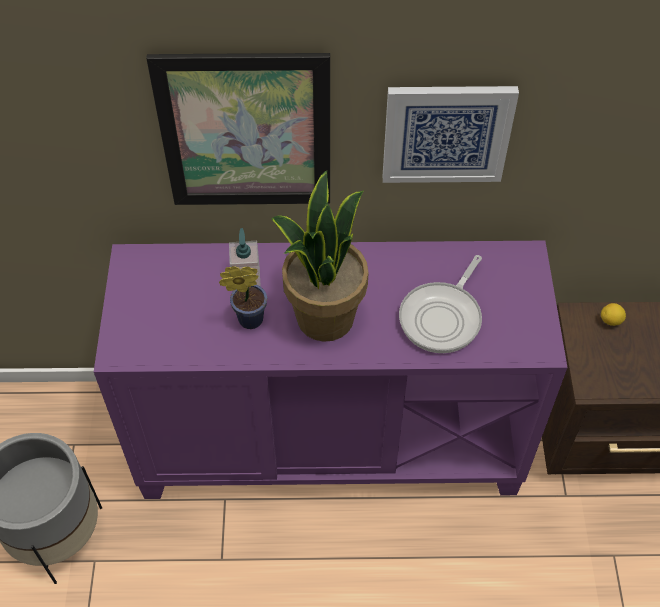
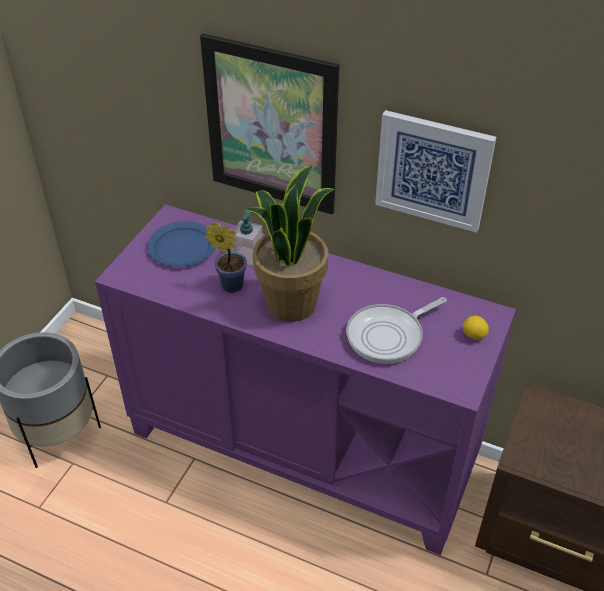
camera: 25 degrees right, 10 degrees down
lemon [601,303,626,326] -> lemon moved to [463,316,489,340]
none -> blue plate [147,221,215,267]

